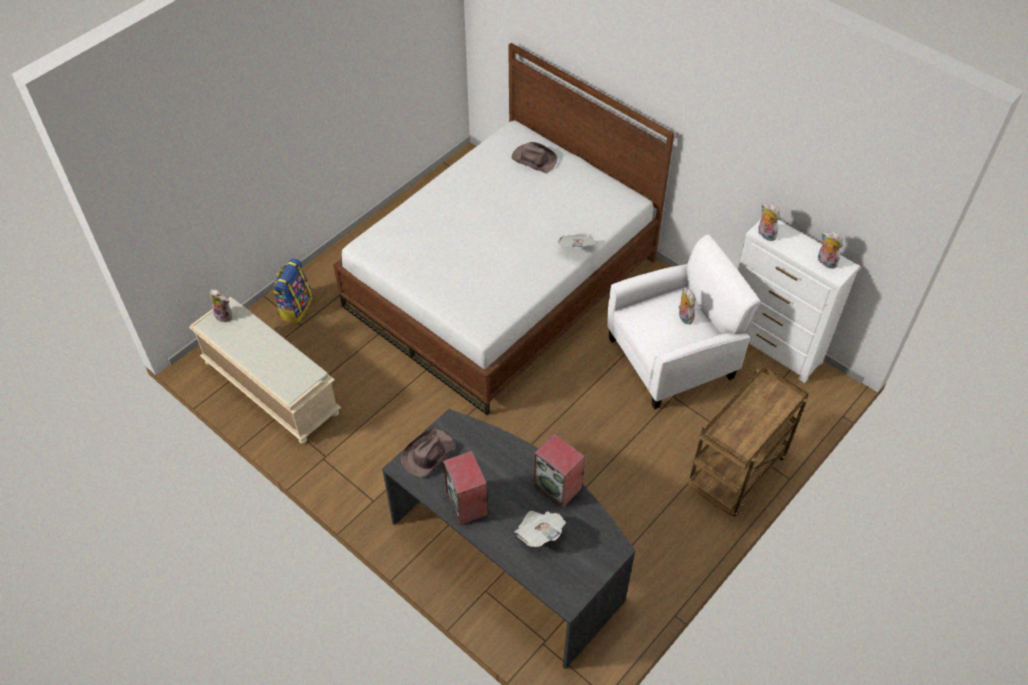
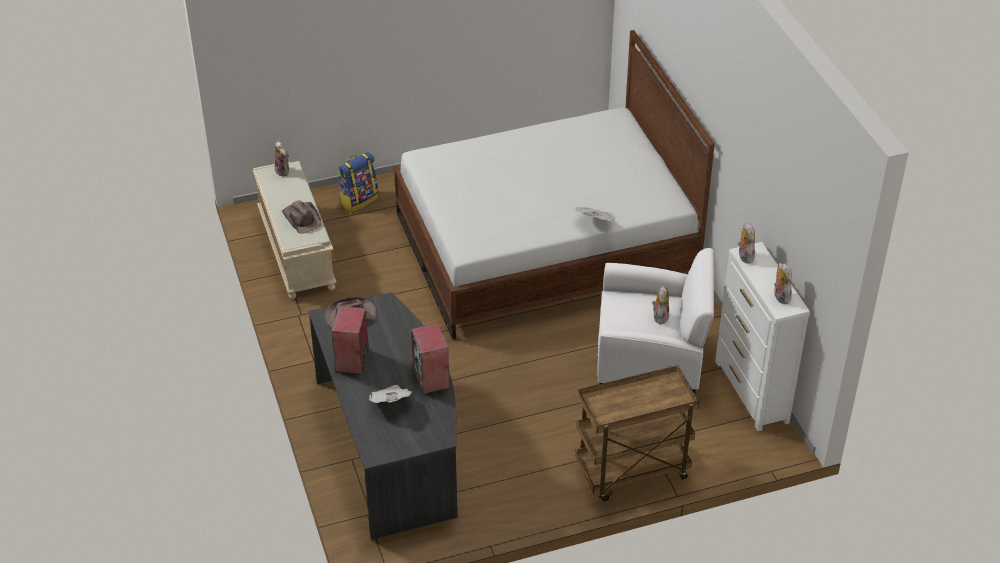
camera: 30 degrees right, 10 degrees down
brown hat [512,142,557,173] -> brown hat moved to [282,200,321,234]

